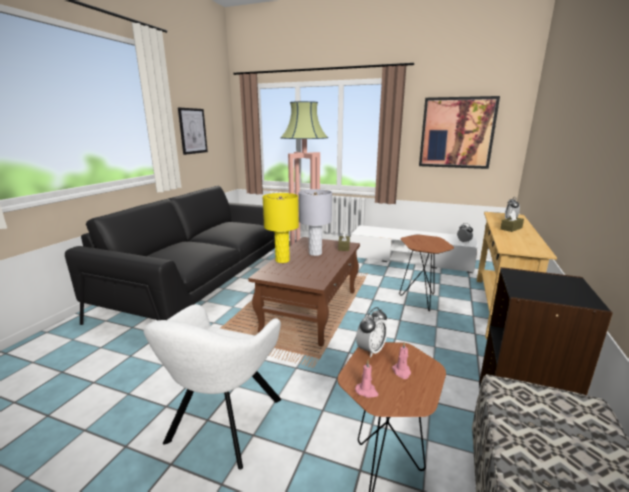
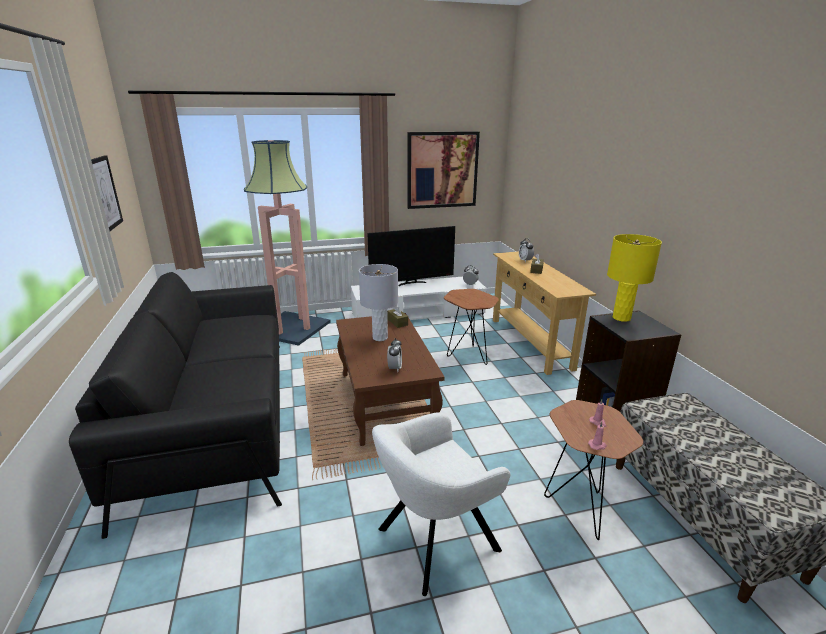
camera: 35 degrees left, 5 degrees up
white armchair [143,304,281,470] -> white armchair turned 75 degrees clockwise [372,412,510,596]
yellow table lamp [262,193,299,263] -> yellow table lamp moved to [607,234,662,322]
alarm clock [356,307,388,358] -> alarm clock moved to [387,338,402,371]
none -> television [367,226,455,286]

